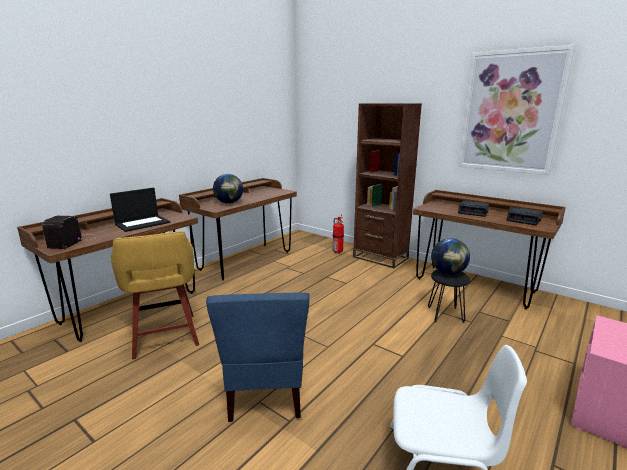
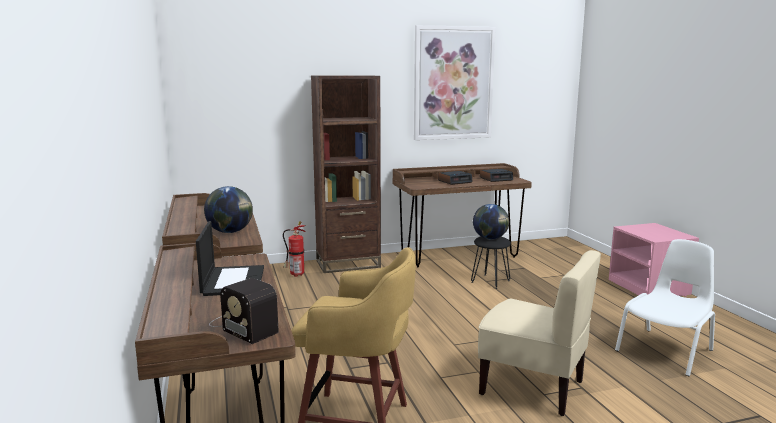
camera: 55 degrees left, 5 degrees down
blue chair [206,293,310,422] -> beige chair [478,250,601,416]

